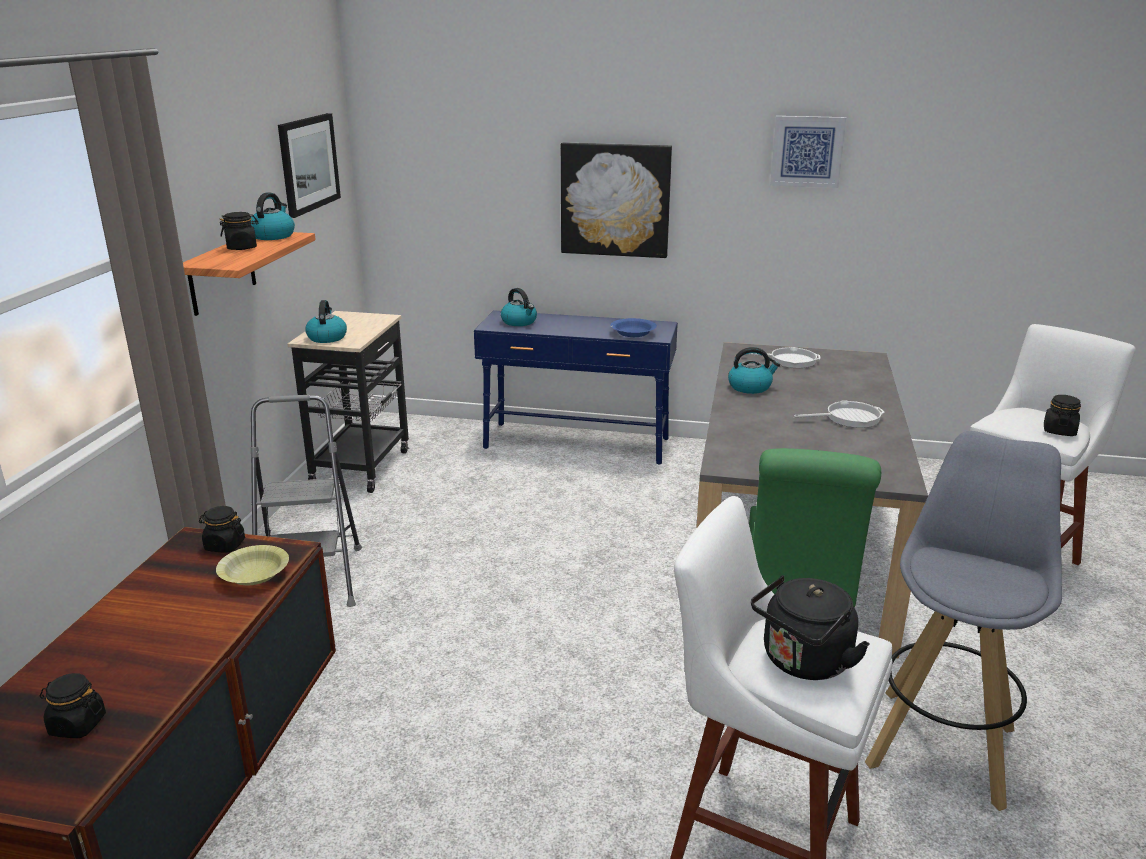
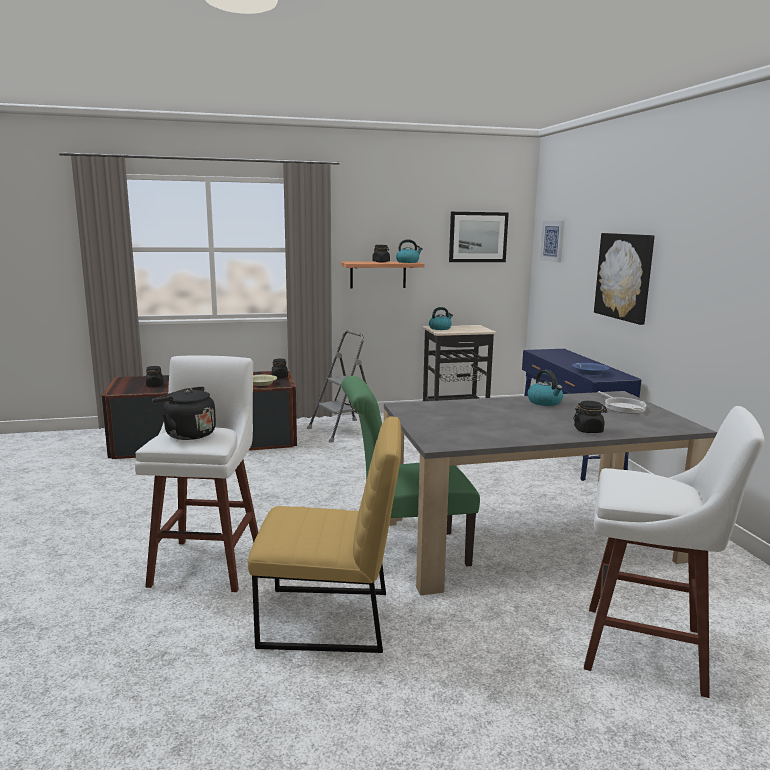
camera: 65 degrees right, 10 degrees down
kettle [501,288,537,326] -> none
picture [770,116,846,188] -> picture moved to [540,220,564,263]
frying pan [793,400,885,428] -> none
grey stool [865,431,1062,811] -> yellow chair [248,416,401,653]
black jar [1044,395,1081,436] -> black jar moved to [573,401,607,433]

